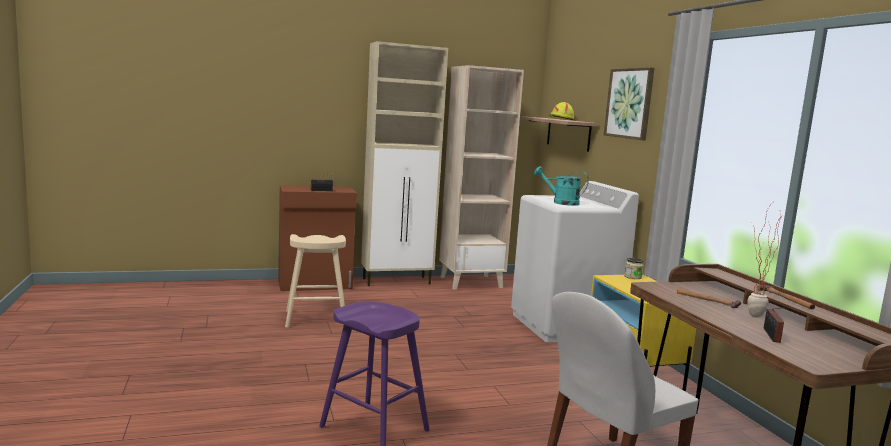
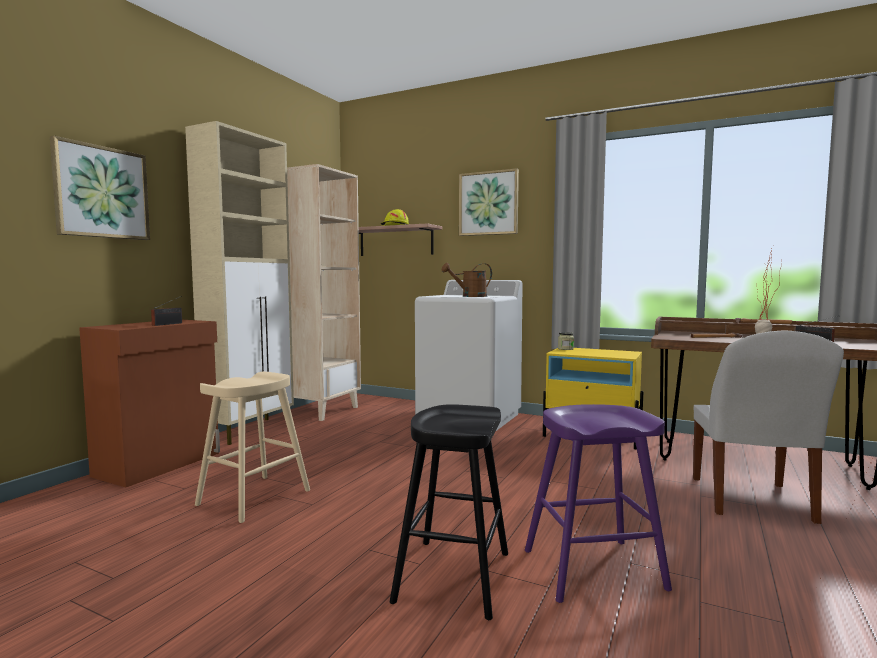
camera: 45 degrees left, 5 degrees down
turquoise watering can [534,166,589,206] -> brown watering can [442,263,492,297]
none -> picture [50,136,150,240]
none -> black stool [390,404,508,620]

